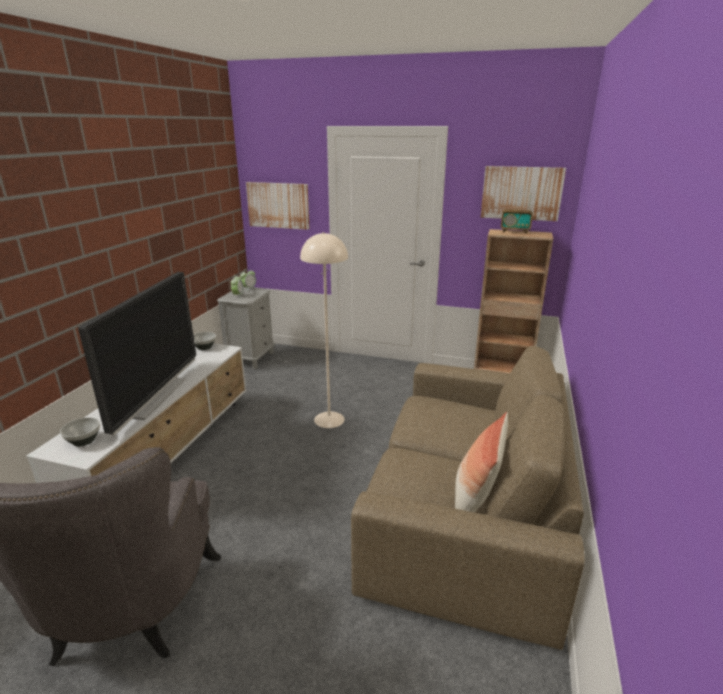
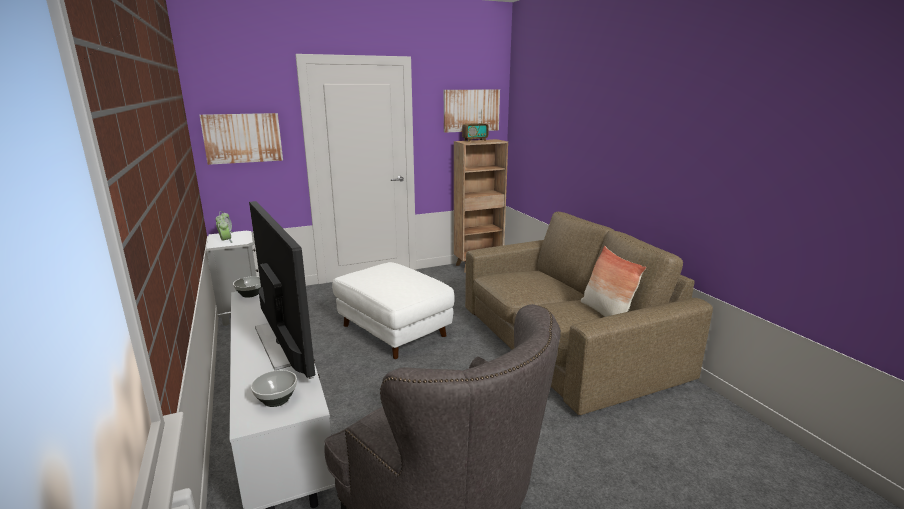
camera: 40 degrees left, 5 degrees down
beige floor lamp [300,232,348,428] -> white ottoman [332,262,454,359]

